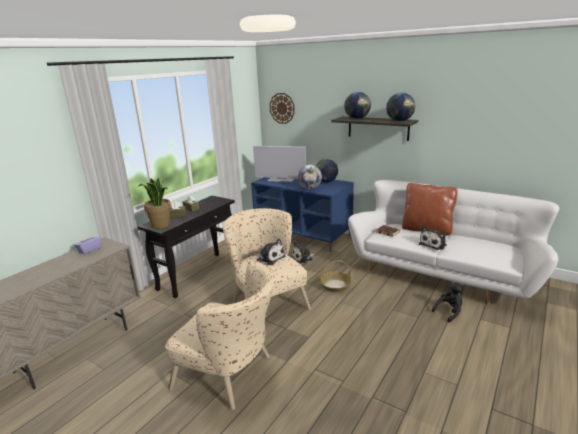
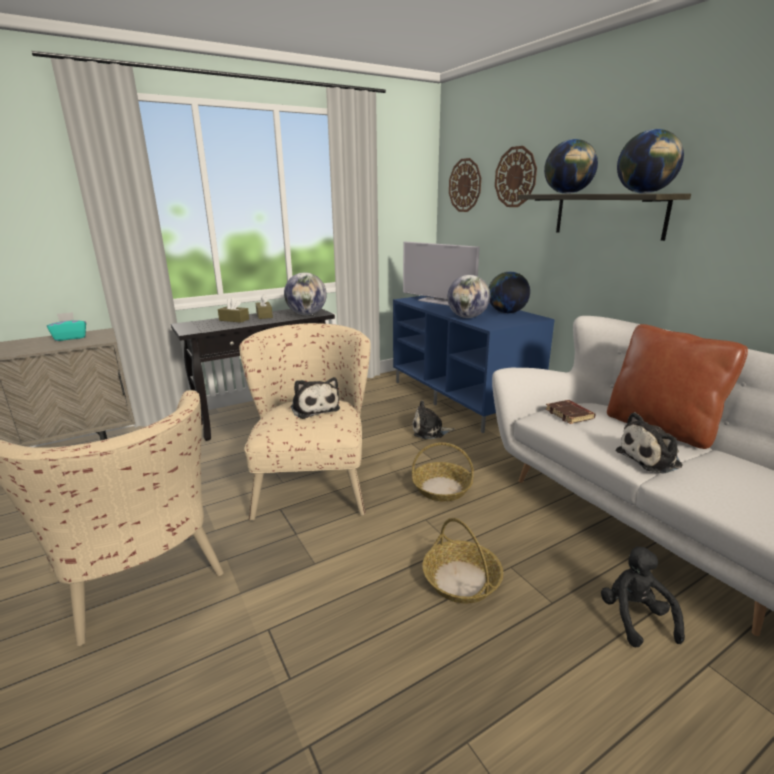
camera: 25 degrees right, 0 degrees up
purple tissue box [74,232,102,255] -> turquoise tissue box [47,312,86,341]
potted plant [138,177,171,229] -> none
black plush toy [432,283,464,322] -> black plush toy turned 90 degrees counterclockwise [601,546,685,648]
none -> globe [284,272,327,315]
none -> basket [422,518,503,604]
none -> wall clock [495,146,537,207]

